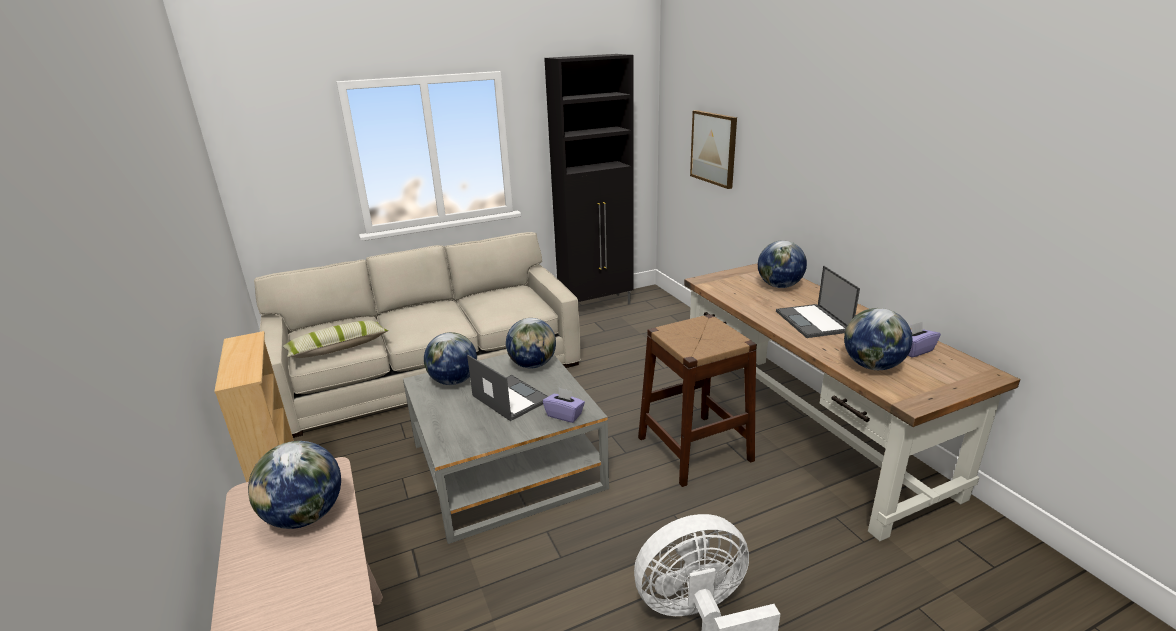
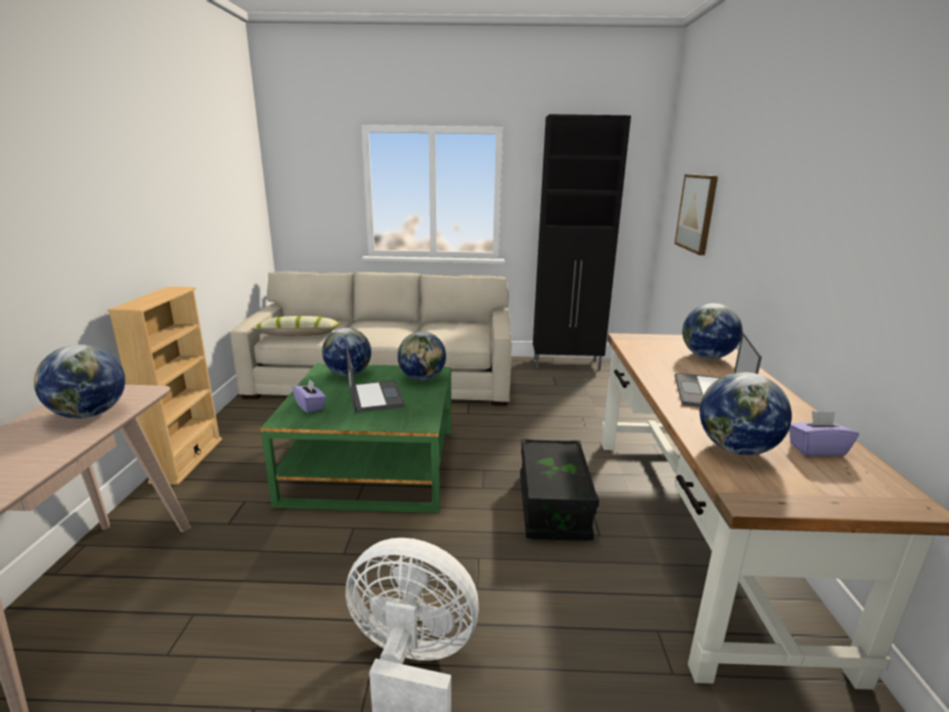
camera: 25 degrees right, 5 degrees down
grey coffee table [403,354,609,544] -> green coffee table [261,364,451,513]
purple tissue box [543,387,585,423] -> purple tissue box moved to [292,379,326,413]
brown stool [638,314,757,487] -> black storage box [520,439,599,541]

